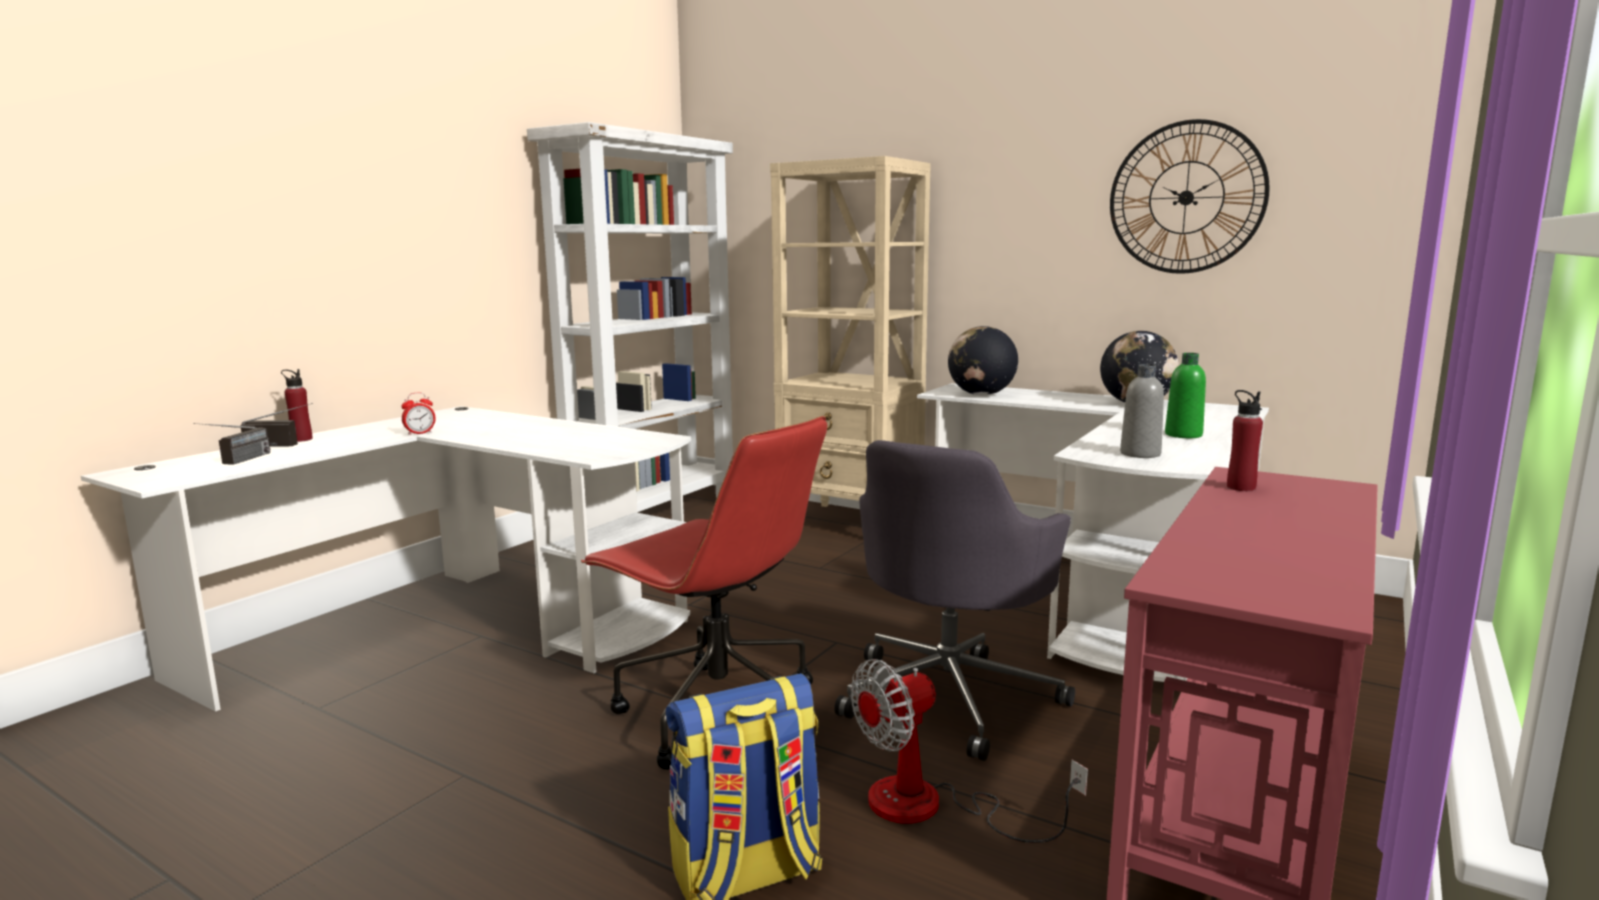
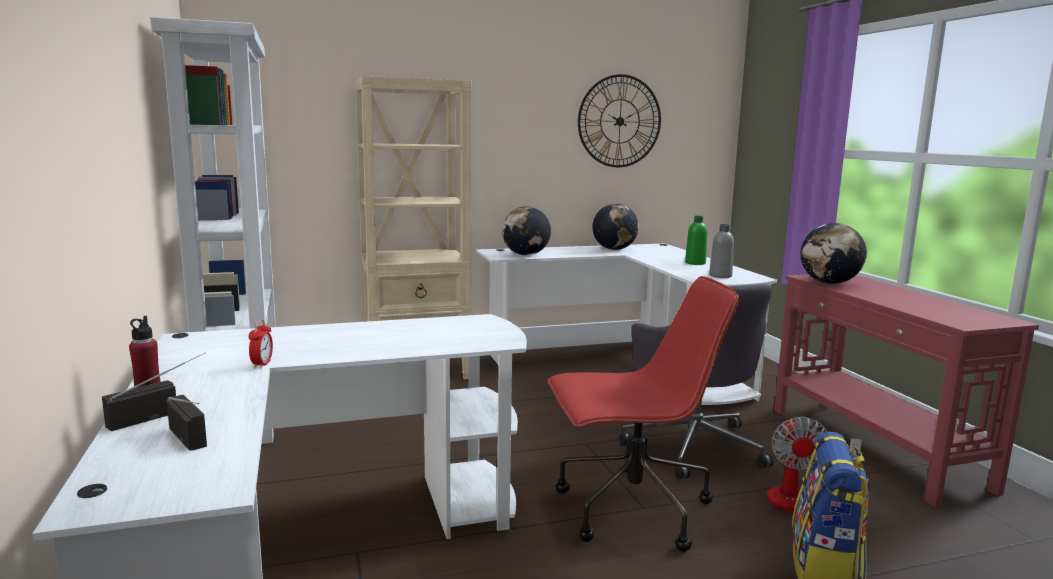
camera: 50 degrees left, 0 degrees up
red bottle [1227,390,1263,491] -> globe [800,223,867,284]

